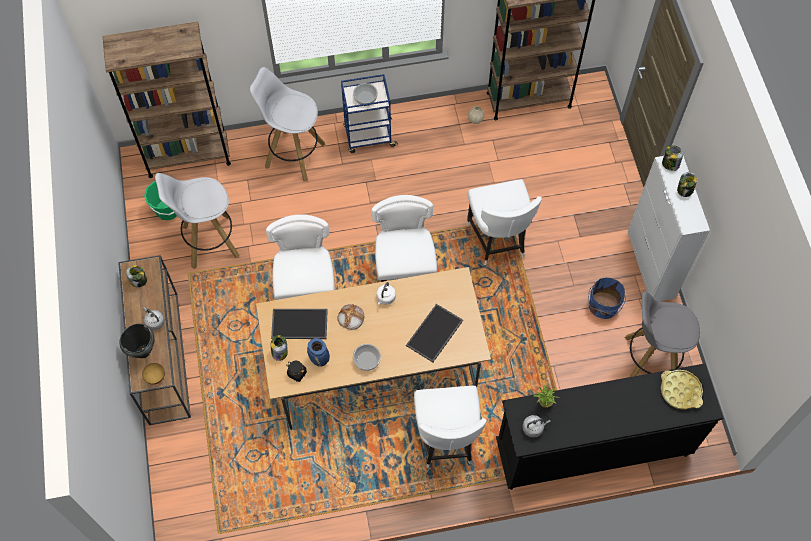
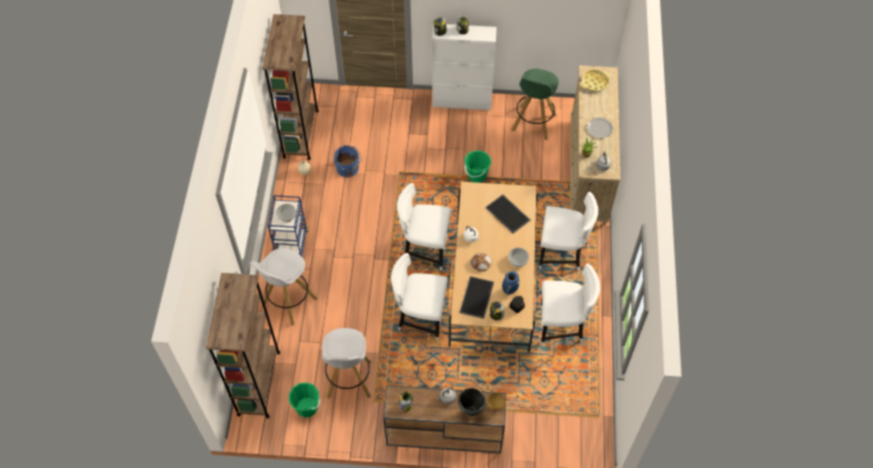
camera: 75 degrees left, 5 degrees down
white chair [467,179,542,265] -> white chair moved to [541,263,600,345]
black dresser [496,363,723,490] -> beige dresser [570,65,620,226]
blue bucket [588,277,626,319] -> blue bucket moved to [334,145,362,178]
grey stool [625,291,700,377] -> green stool [511,69,559,140]
none -> green bucket [464,151,491,183]
none -> plate [587,117,613,138]

